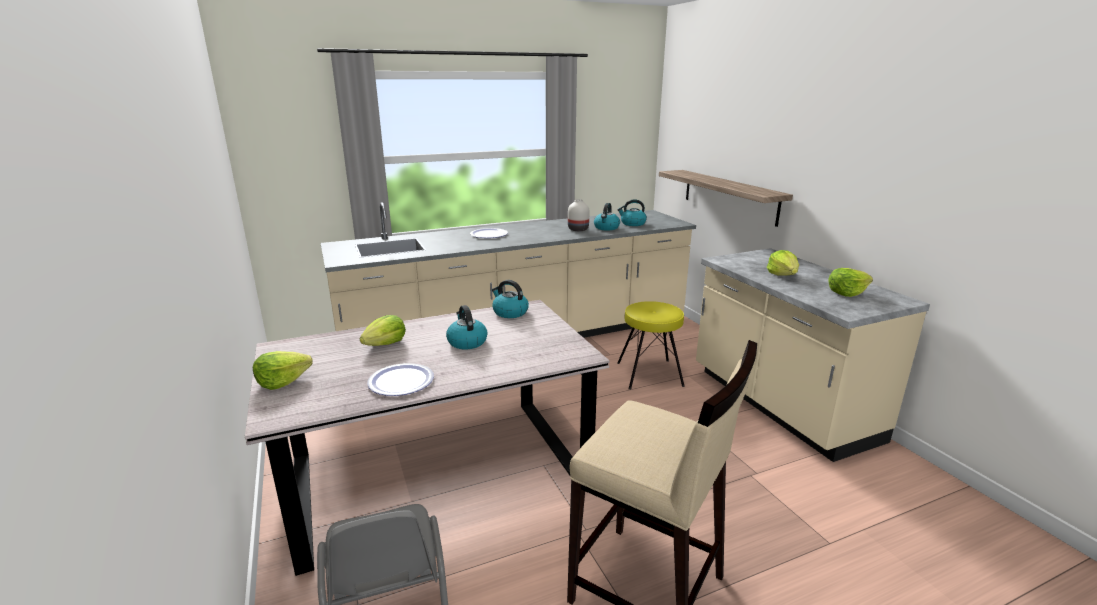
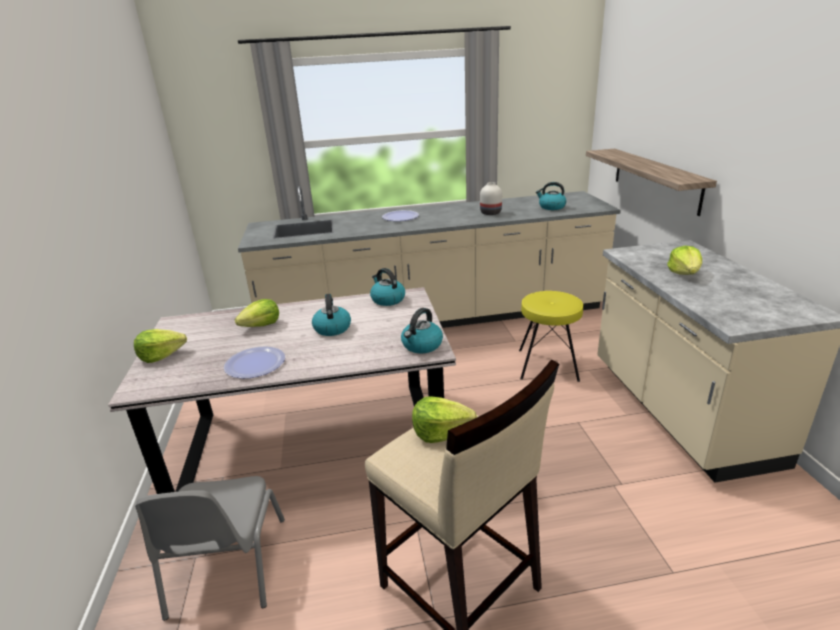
camera: 15 degrees right, 5 degrees up
kettle [594,203,620,230] -> kettle moved to [401,308,443,354]
lettuce [828,268,873,297] -> lettuce moved to [412,396,477,443]

